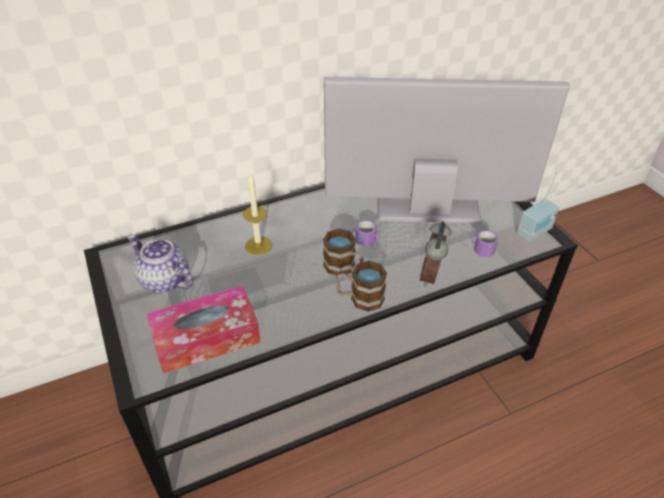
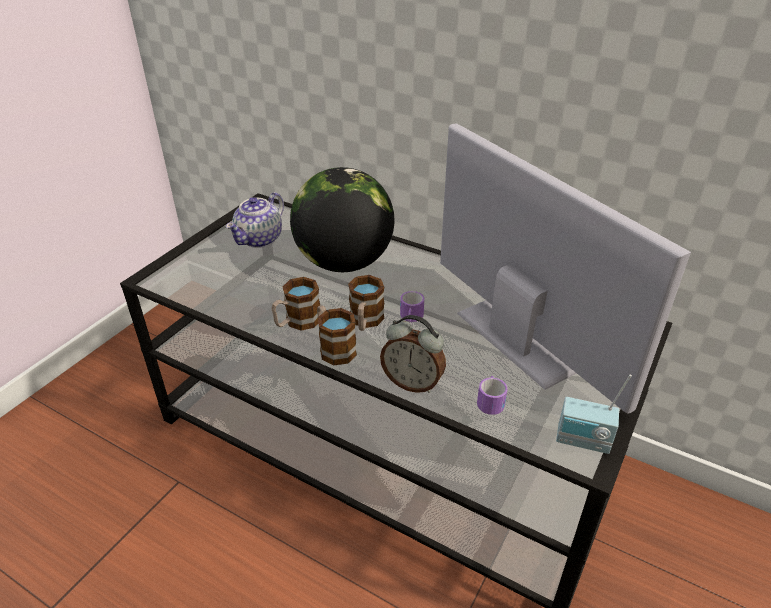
camera: 55 degrees right, 5 degrees down
teapot [128,235,193,293] -> teapot turned 150 degrees counterclockwise [226,192,284,248]
tissue box [147,285,261,374] -> none
candle [243,174,272,255] -> globe [290,167,394,272]
alarm clock [420,221,451,287] -> alarm clock turned 135 degrees counterclockwise [380,315,446,393]
none -> mug [272,277,320,331]

